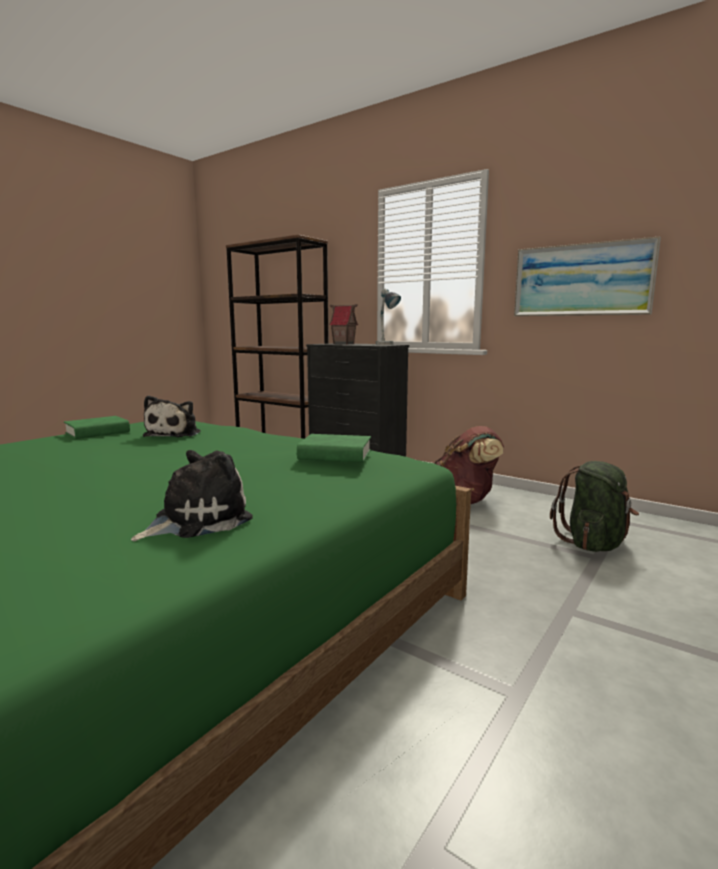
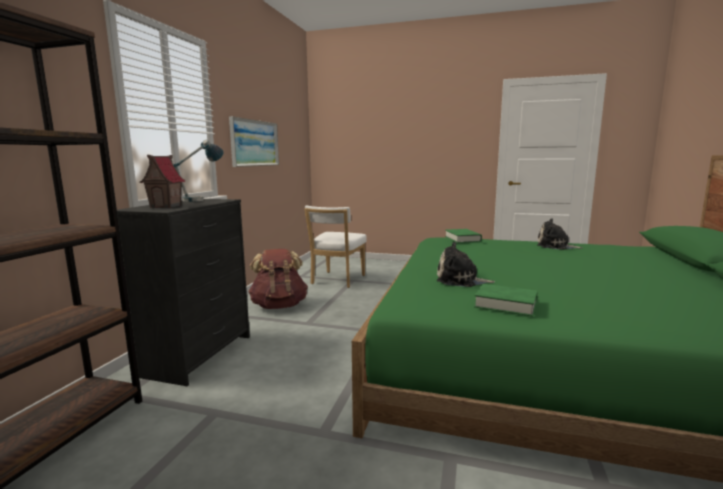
camera: 110 degrees left, 0 degrees up
plush toy [143,396,201,437] -> plush toy turned 150 degrees counterclockwise [437,242,495,287]
green backpack [550,461,639,552] -> white chair [304,206,366,288]

